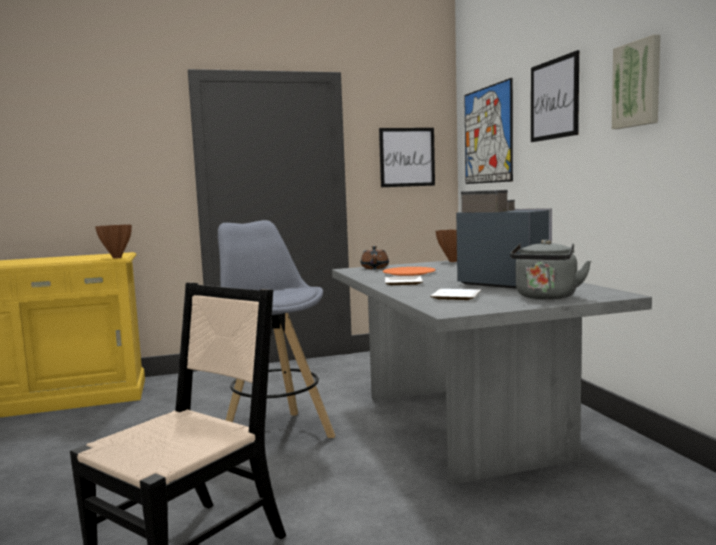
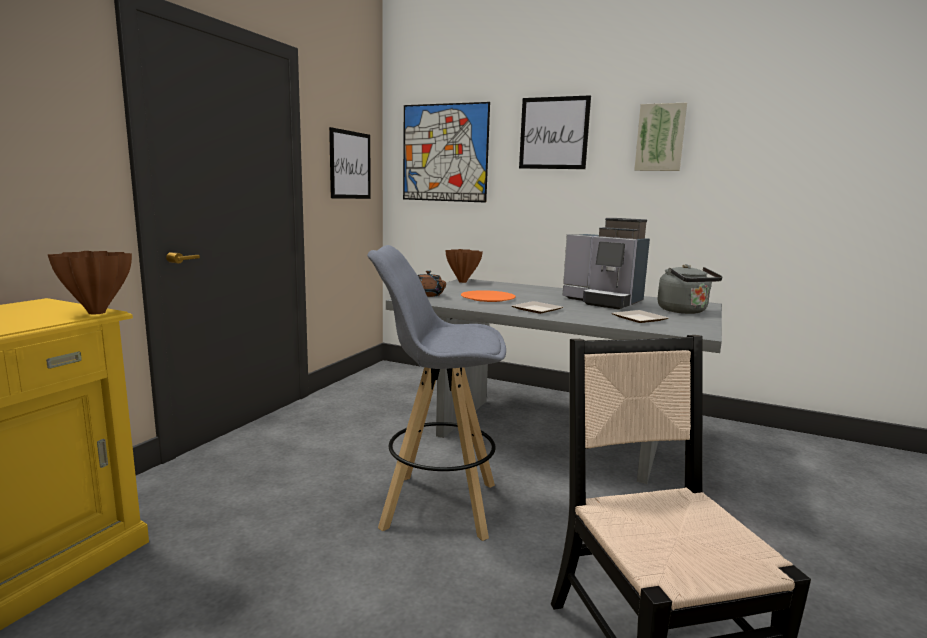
camera: 50 degrees left, 5 degrees up
coffee machine [456,190,552,289] -> coffee machine turned 135 degrees counterclockwise [562,218,650,310]

